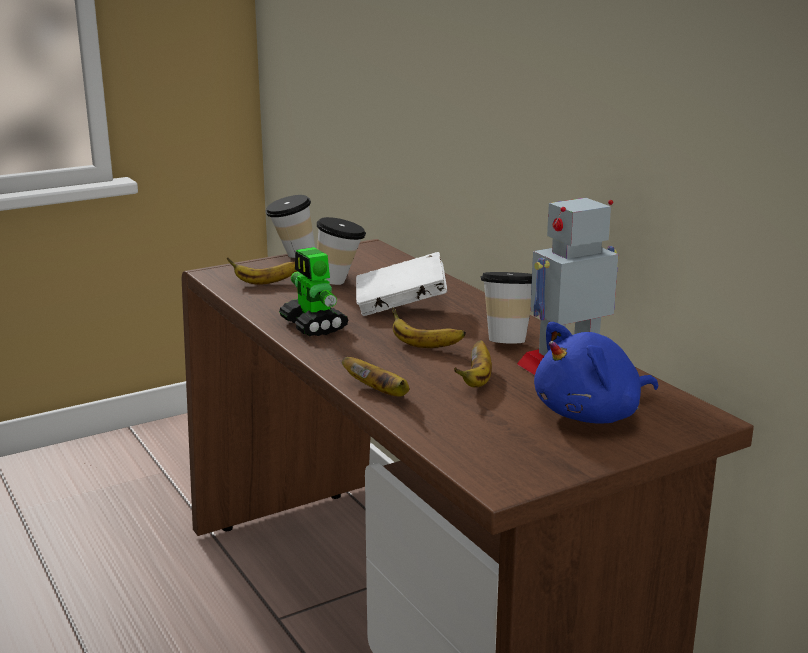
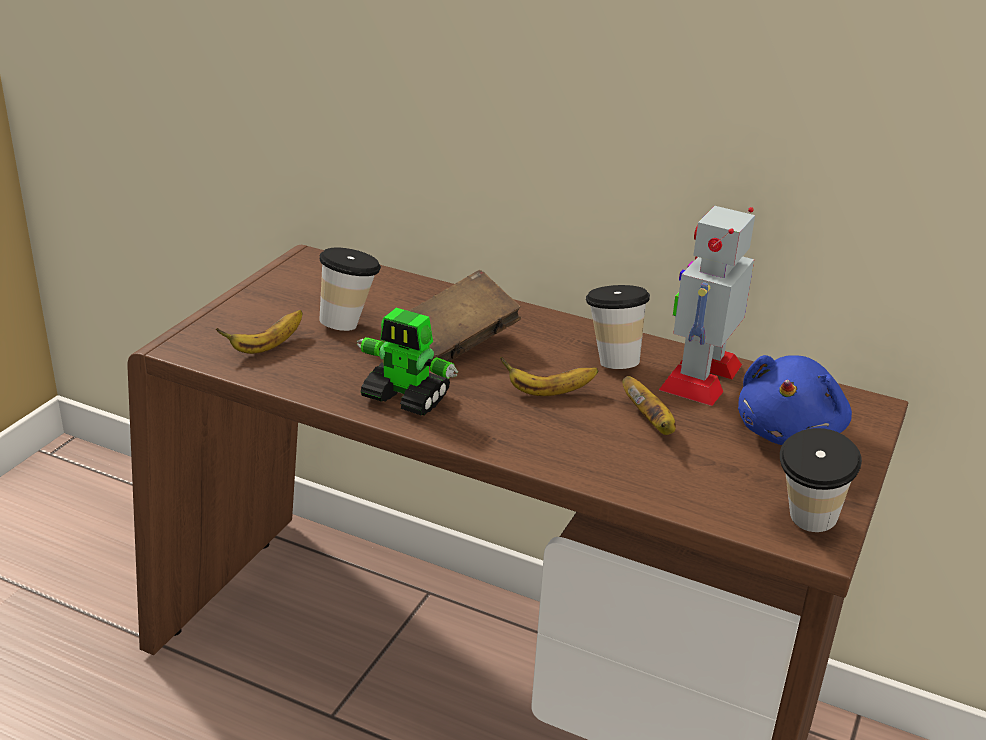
camera: 35 degrees left, 10 degrees up
cup [265,195,315,258] -> cup moved to [780,428,862,532]
banana [342,357,409,397] -> none
white book [356,252,447,316] -> brown book [409,270,521,362]

